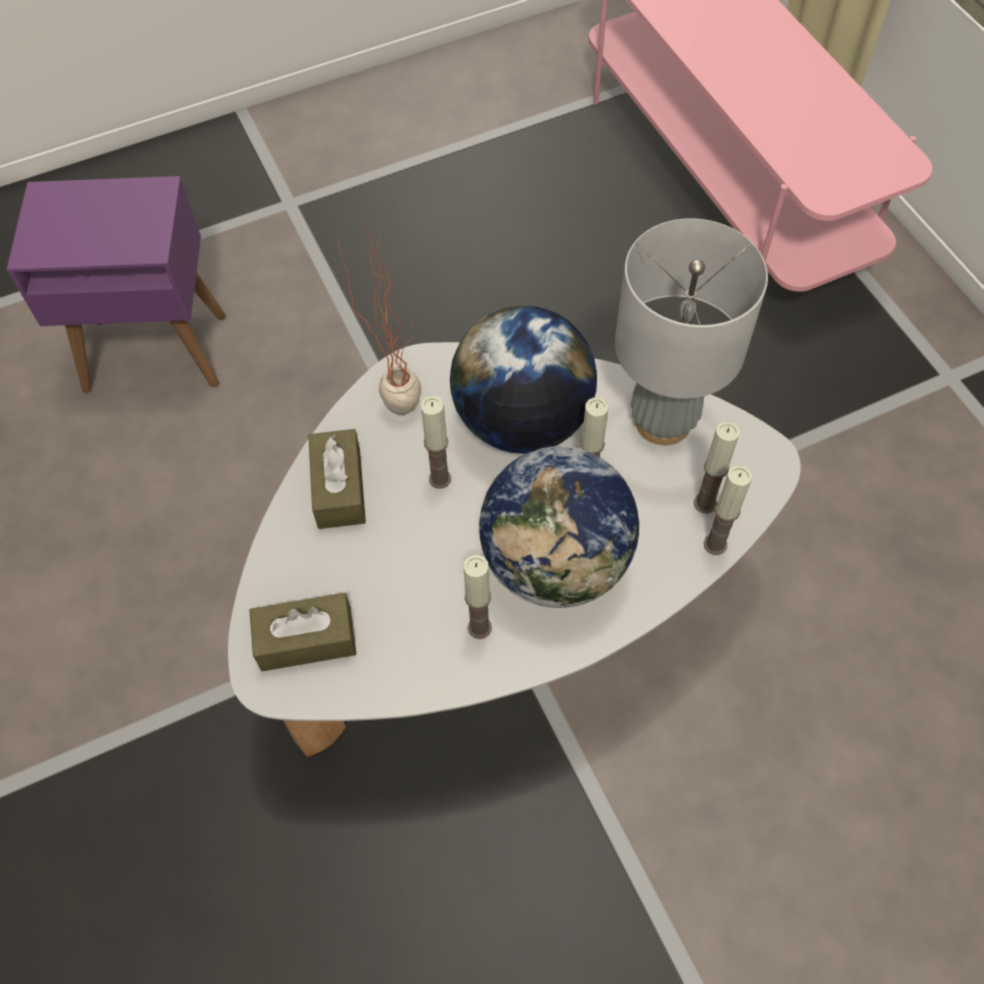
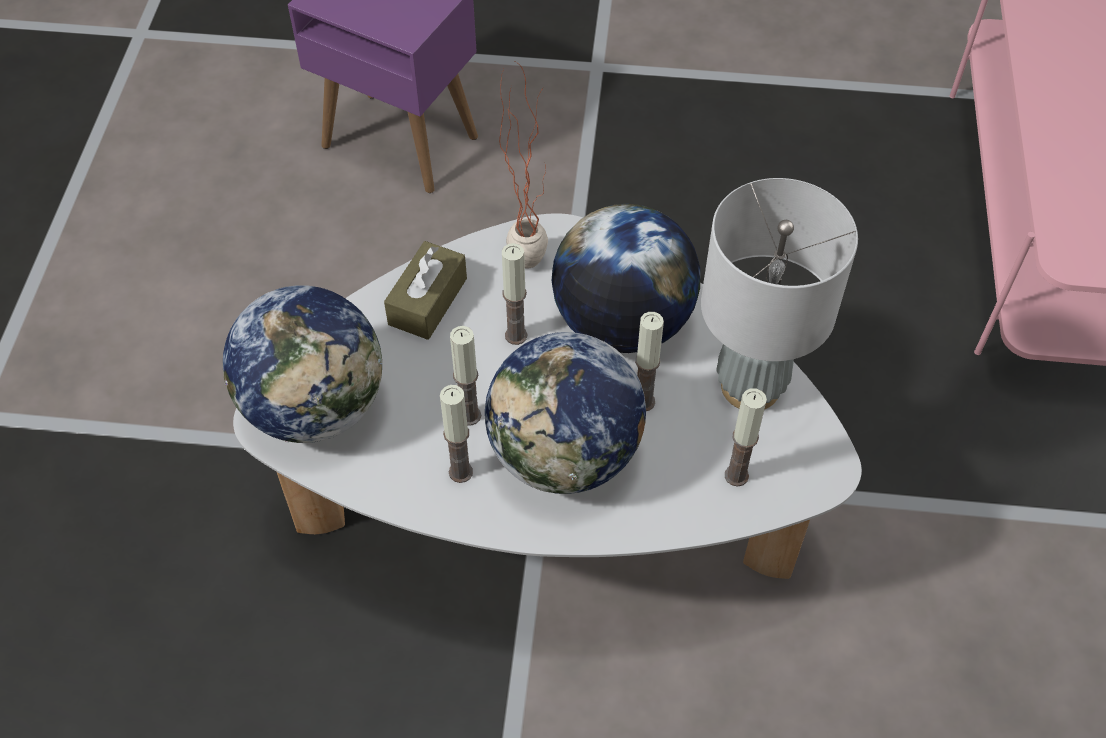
camera: 30 degrees right, 5 degrees down
brown tissue box [249,593,356,671] -> globe [223,285,382,443]
candle [704,465,752,555] -> candle moved to [450,326,481,426]

